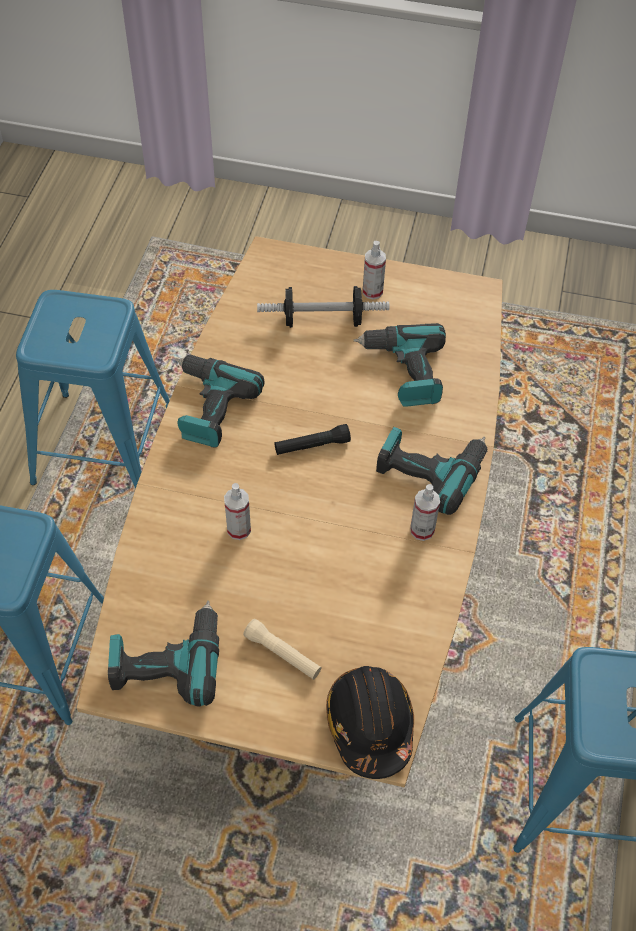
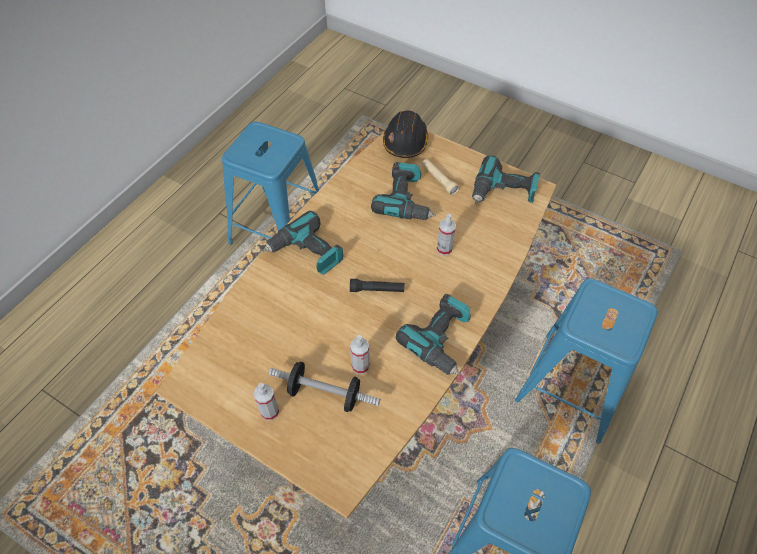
camera: 160 degrees left, 0 degrees up
power drill [354,323,446,407] -> power drill moved to [371,162,436,220]
spray bottle [410,484,440,541] -> spray bottle moved to [350,335,370,374]

